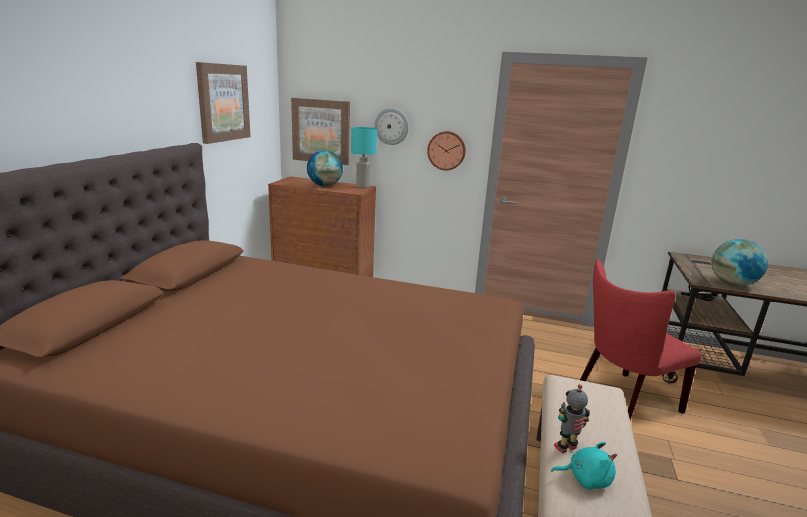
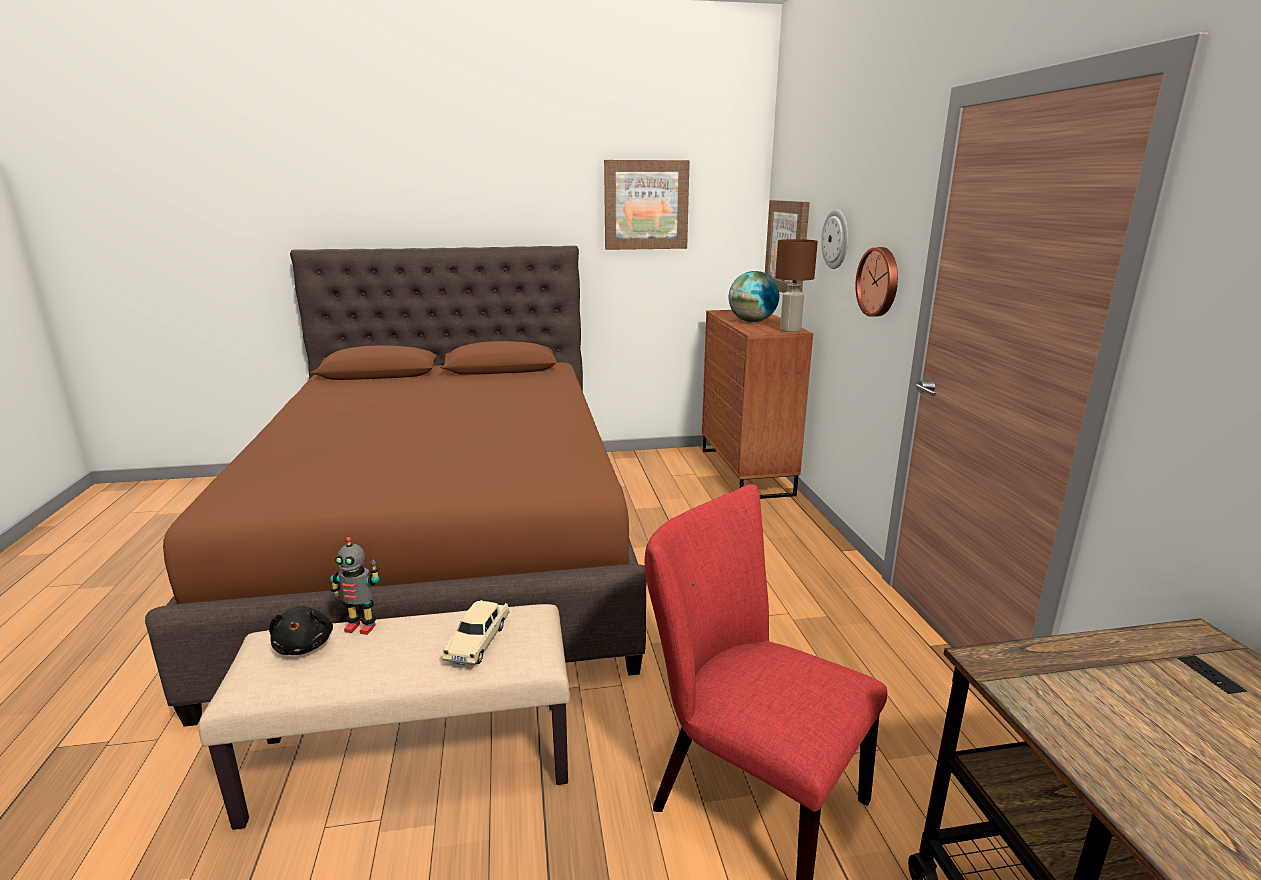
camera: 65 degrees right, 0 degrees up
turquoise table lamp [351,127,377,188] -> brown table lamp [775,239,818,332]
turquoise plush toy [551,442,617,490] -> black plush toy [269,606,333,655]
toy robot [554,384,590,453] -> toy robot turned 150 degrees clockwise [330,537,380,635]
globe [712,239,768,286] -> none
none -> beige toy car [443,600,510,665]

